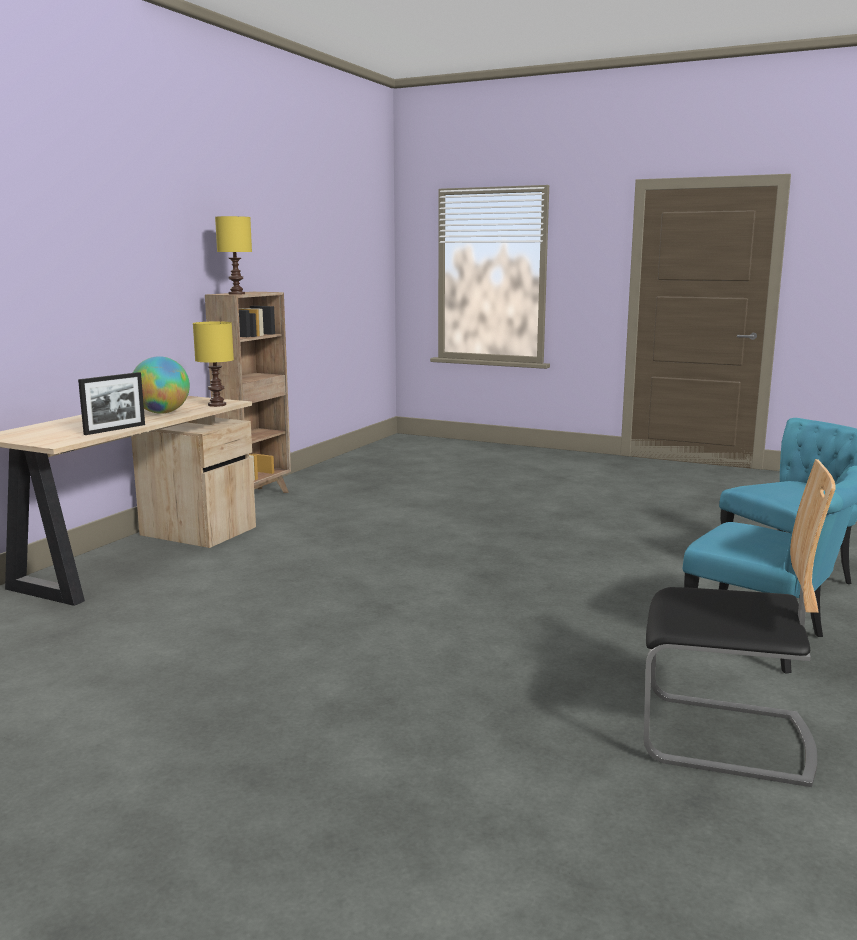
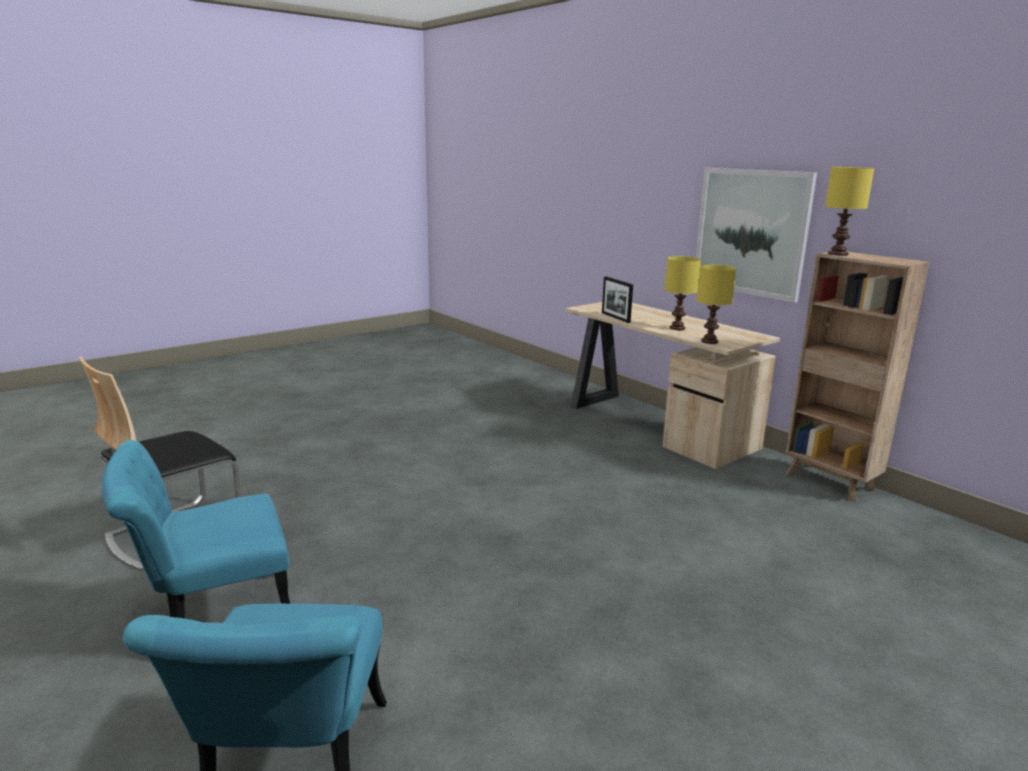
camera: 115 degrees right, 5 degrees up
globe [133,356,190,414] -> yellow table lamp [665,256,701,330]
none -> picture [696,168,817,303]

